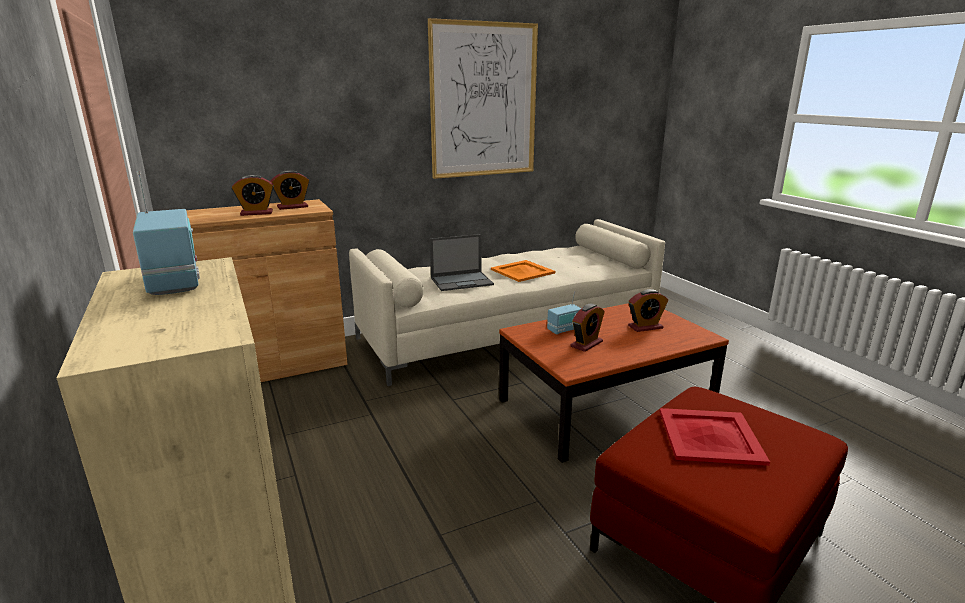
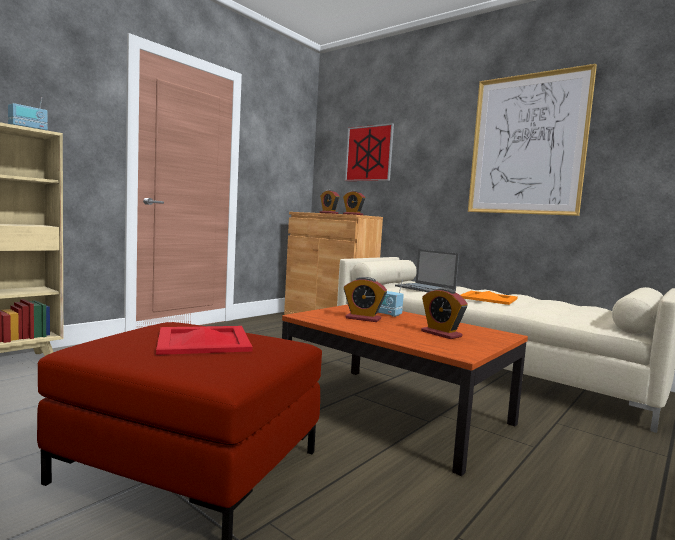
camera: 65 degrees right, 15 degrees down
none -> picture [345,123,394,181]

